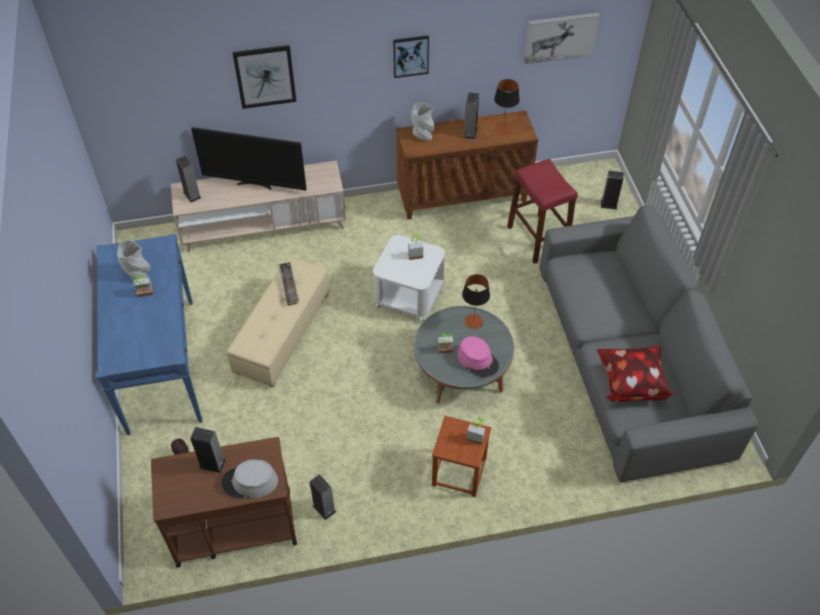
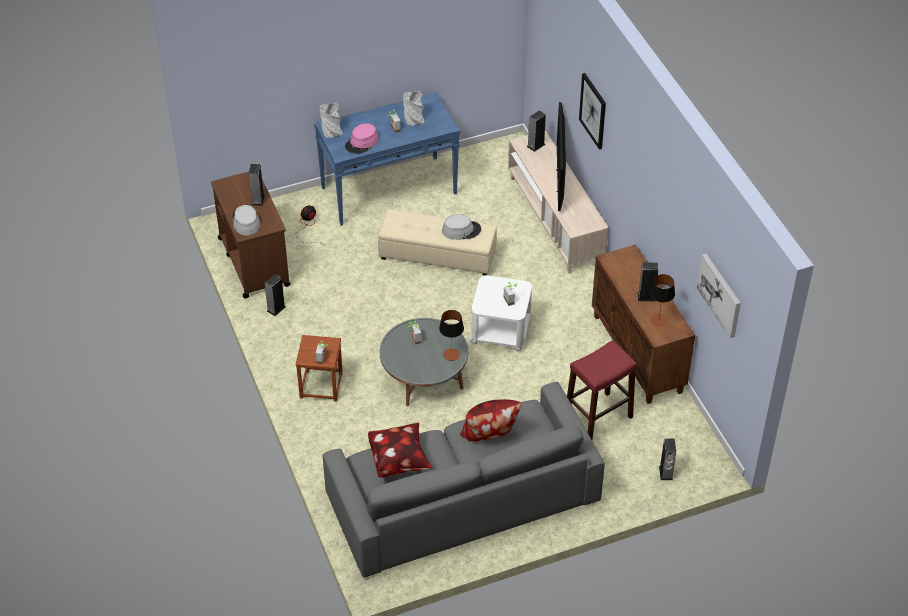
camera: 80 degrees right, 5 degrees down
tray [278,262,299,306] -> grey hat [442,214,481,240]
picture [393,36,429,78] -> none
grey vase [411,103,435,141] -> grey vase moved to [320,103,343,138]
pink hat [457,336,499,377] -> pink hat moved to [345,123,378,154]
none -> pillow [460,399,522,441]

